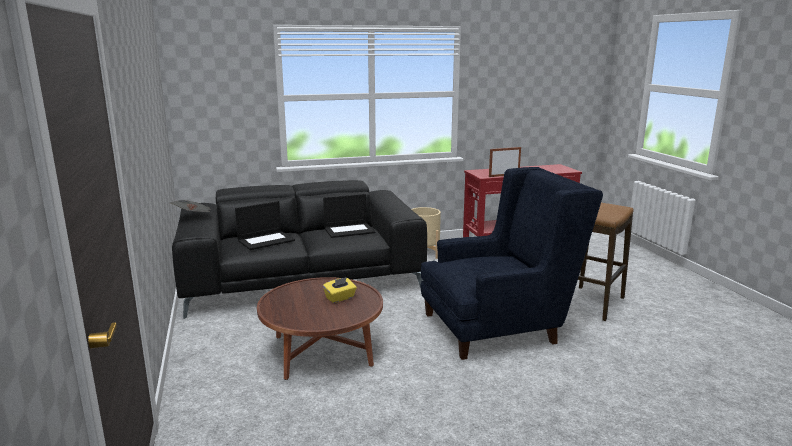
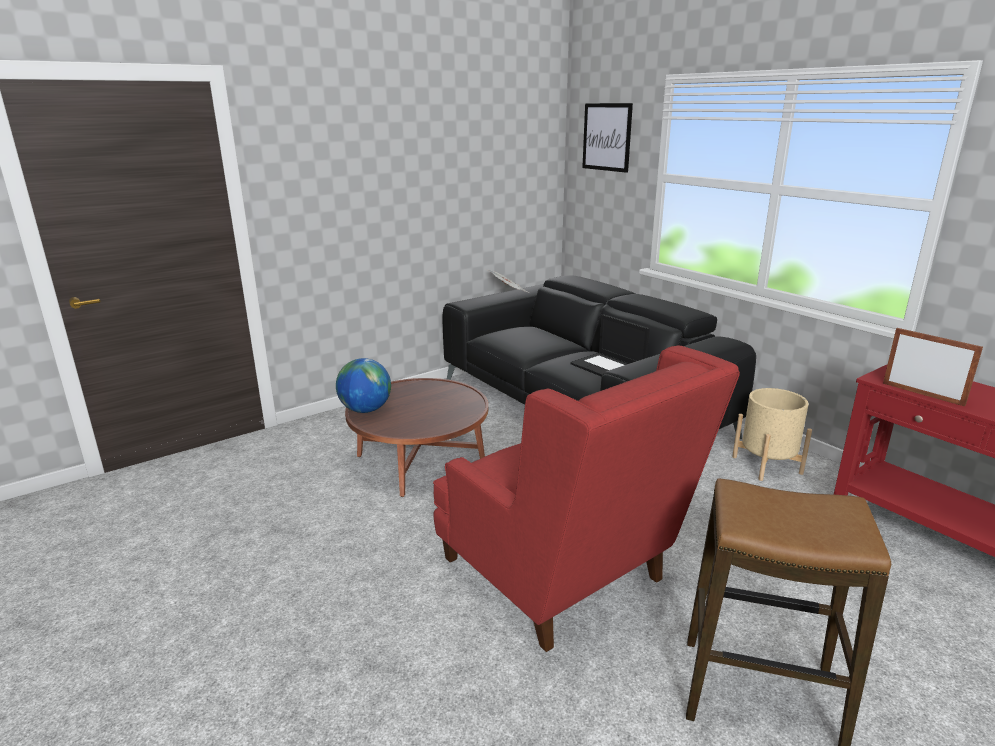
camera: 70 degrees right, 5 degrees up
laptop [235,201,295,250] -> none
yellow tissue box [323,277,357,303] -> none
blue armchair [421,167,603,360] -> red armchair [433,345,740,652]
none -> globe [336,358,391,413]
none -> picture [582,103,633,173]

